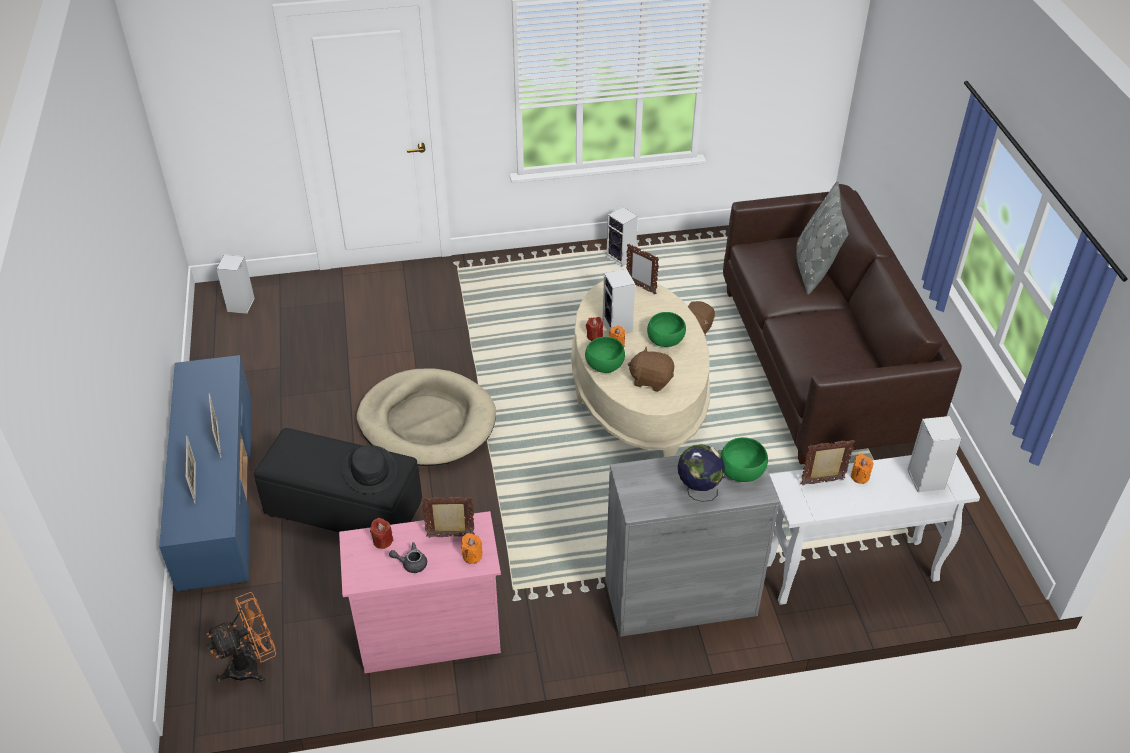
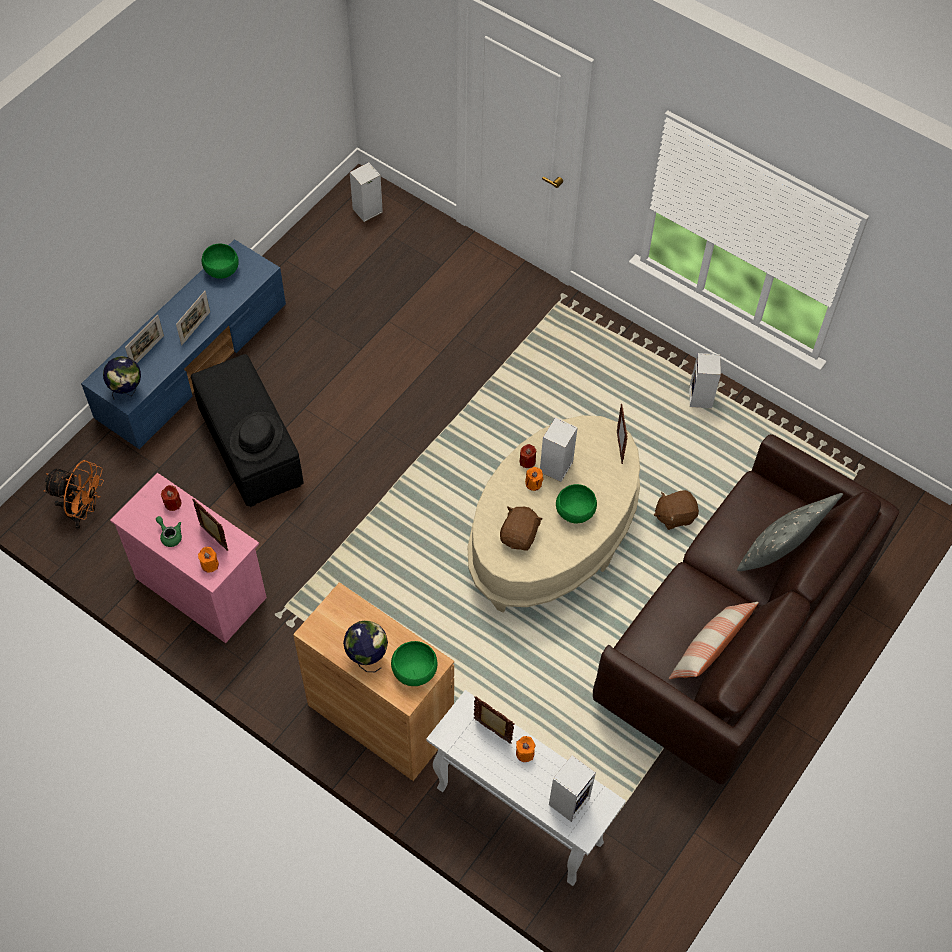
camera: 45 degrees right, 15 degrees up
beige dog bed [357,368,496,466] -> none
grey teapot [389,542,427,573] -> green teapot [156,516,182,547]
green bowl [585,337,625,373] -> green bowl moved to [202,244,239,279]
grey cabinet [605,450,780,637] -> brown cabinet [293,582,454,781]
brown plush toy [628,347,674,392] -> brown plush toy turned 45 degrees clockwise [500,506,543,550]
none -> globe [103,356,141,399]
none -> pillow [669,602,759,679]

